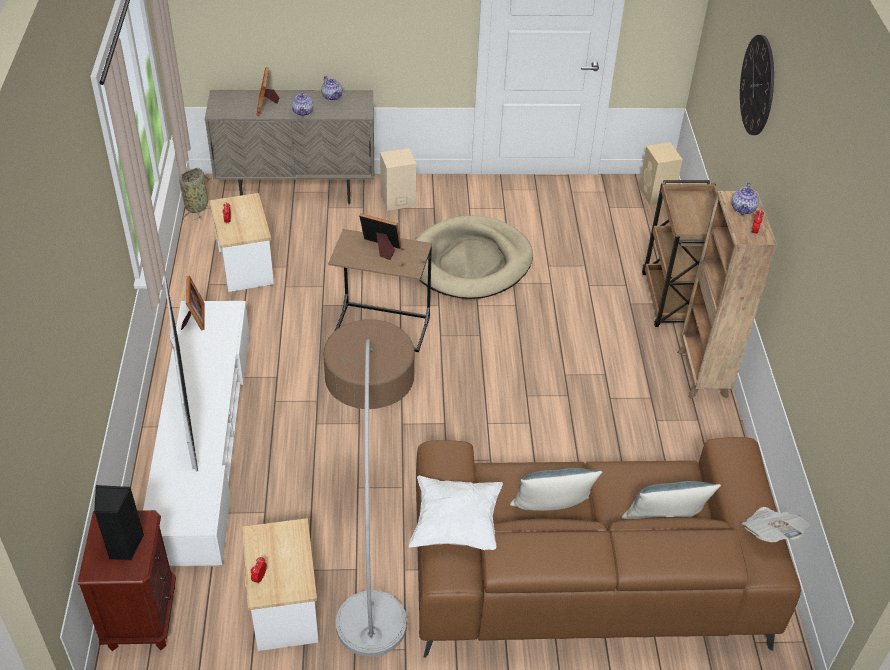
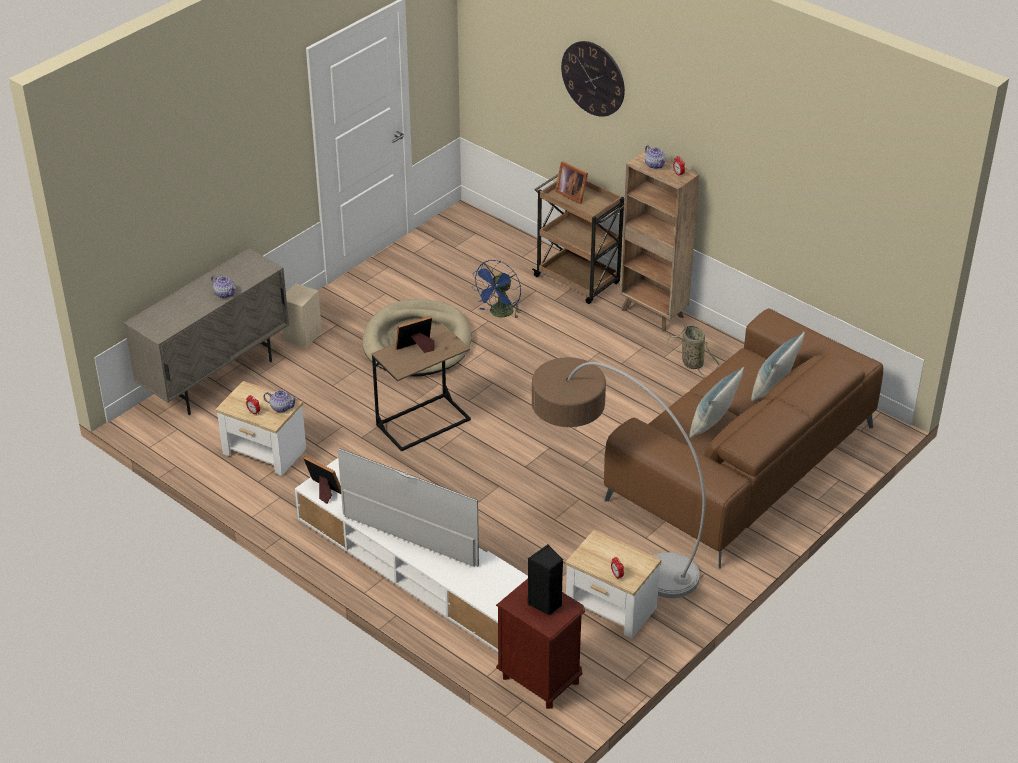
camera: 45 degrees left, 5 degrees down
basket [179,168,212,221] -> basket moved to [668,325,720,376]
picture frame [257,67,279,116] -> picture frame moved to [555,161,588,204]
teapot [321,76,343,101] -> teapot moved to [263,390,298,413]
white pillow [409,475,503,550] -> none
beige speaker [638,142,683,205] -> none
newspaper [741,507,810,542] -> none
none -> blue fan [471,260,522,319]

